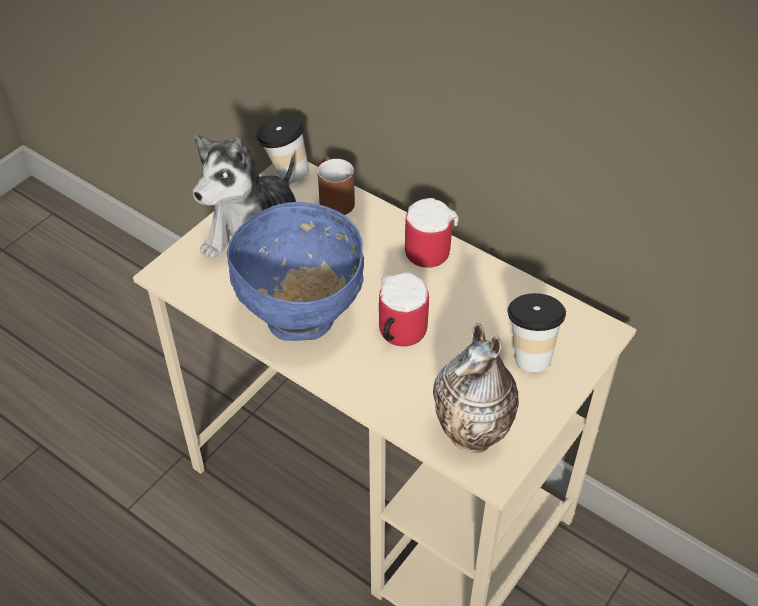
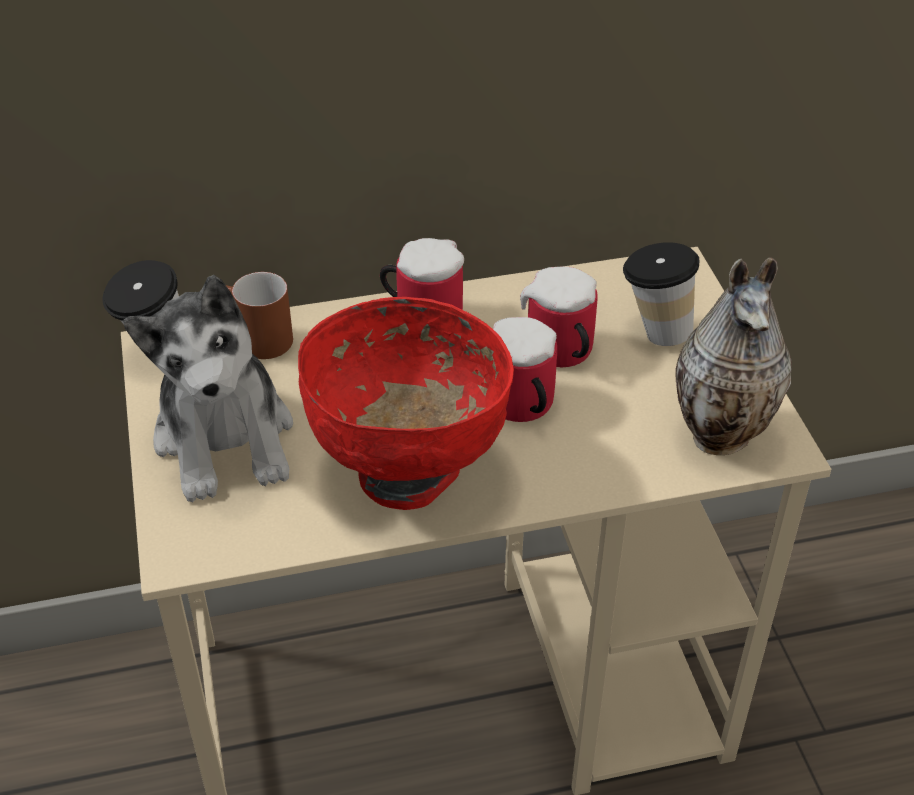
camera: 50 degrees left, 5 degrees down
blue bowl [227,202,364,341] -> red bowl [298,297,514,510]
none -> mug [520,266,598,367]

